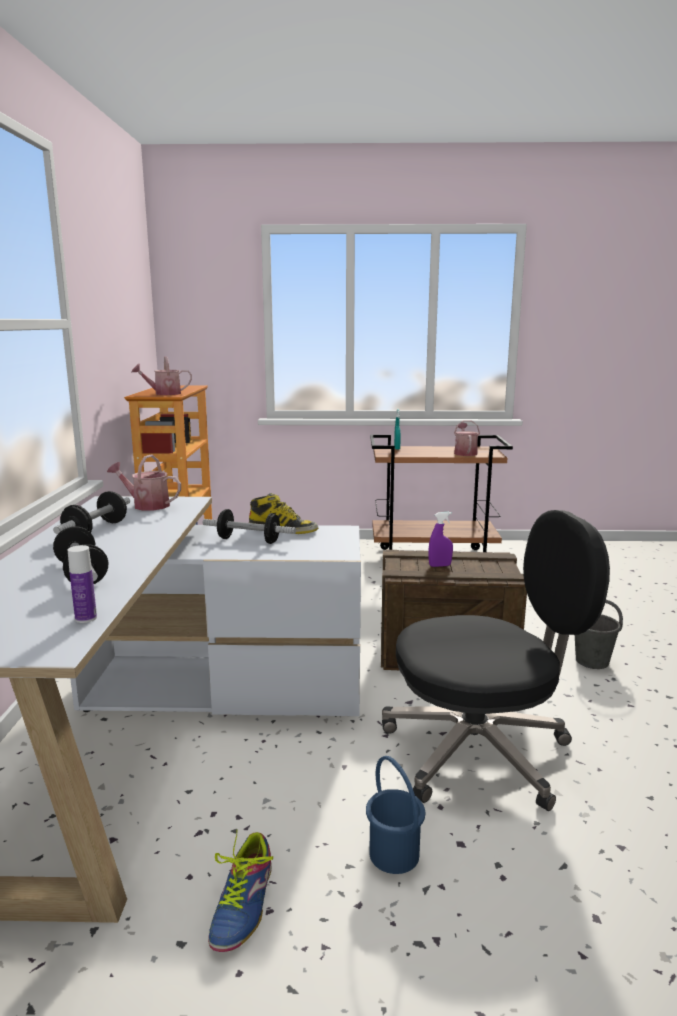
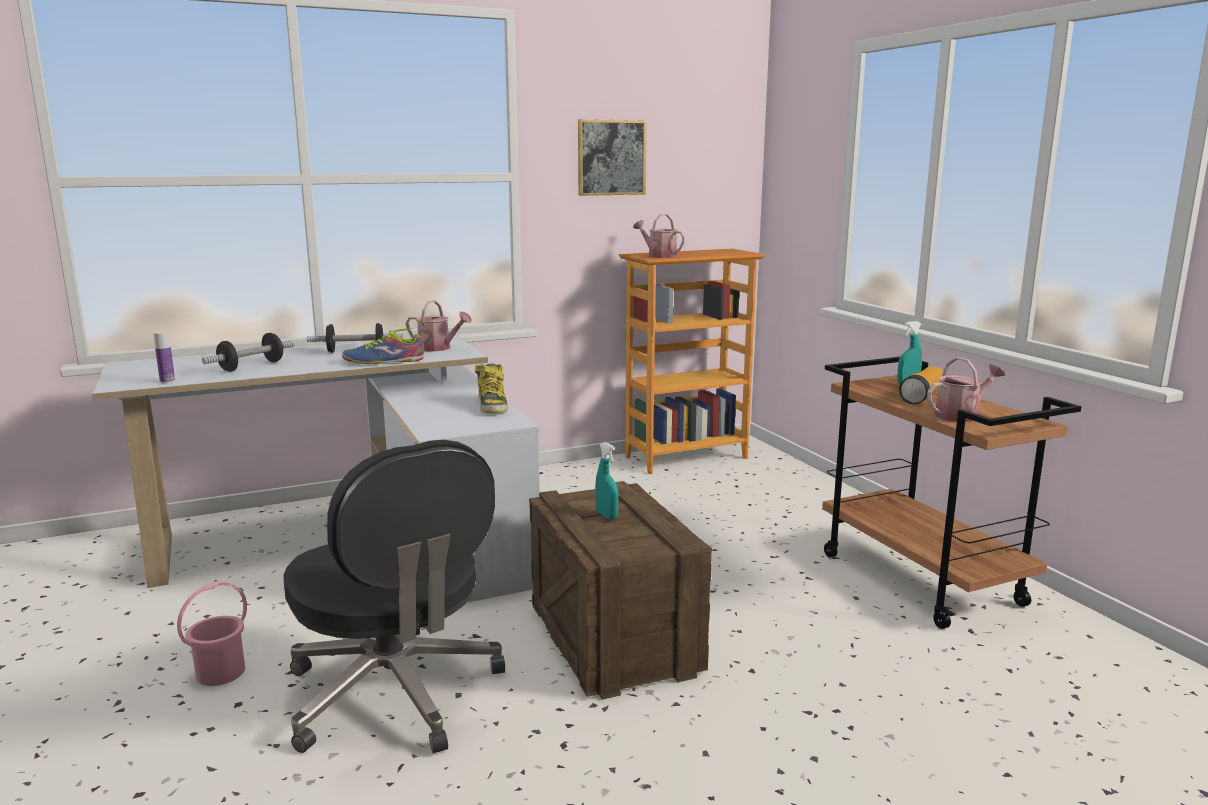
camera: 65 degrees right, 0 degrees up
watering can [107,454,181,511] -> watering can turned 120 degrees clockwise [406,300,472,352]
dumbbell [203,509,296,544] -> none
shoe [208,832,273,952] -> shoe moved to [342,328,424,364]
blue bucket [366,756,425,874] -> pink bucket [177,582,247,686]
purple spray bottle [428,512,453,567] -> turquoise spray bottle [595,442,619,519]
grey bucket [575,600,623,669] -> none
none -> picture [578,119,647,196]
none -> flashlight [899,366,943,404]

